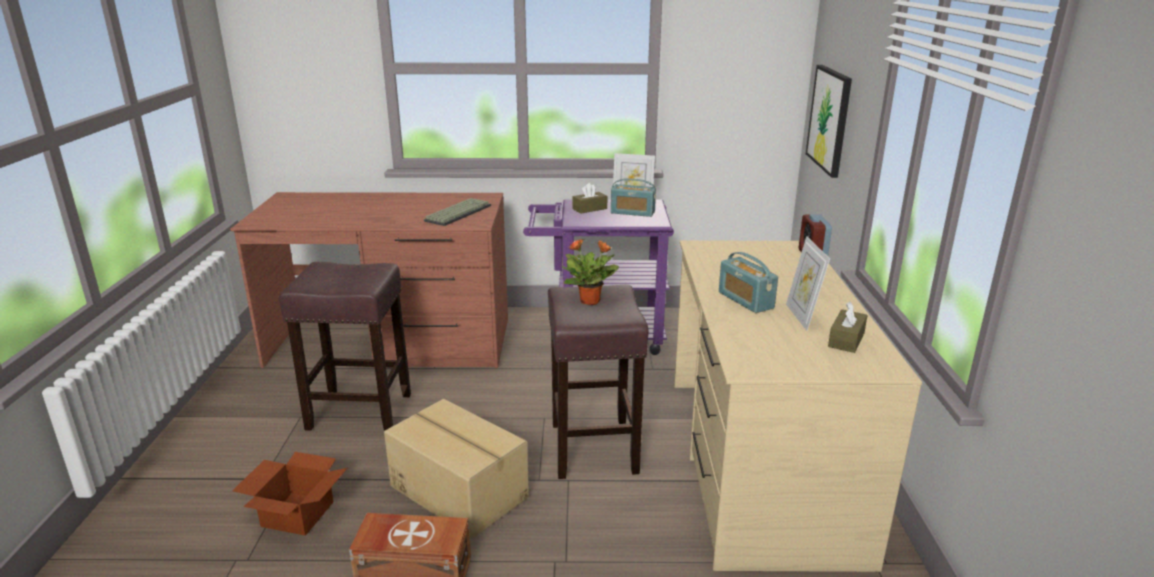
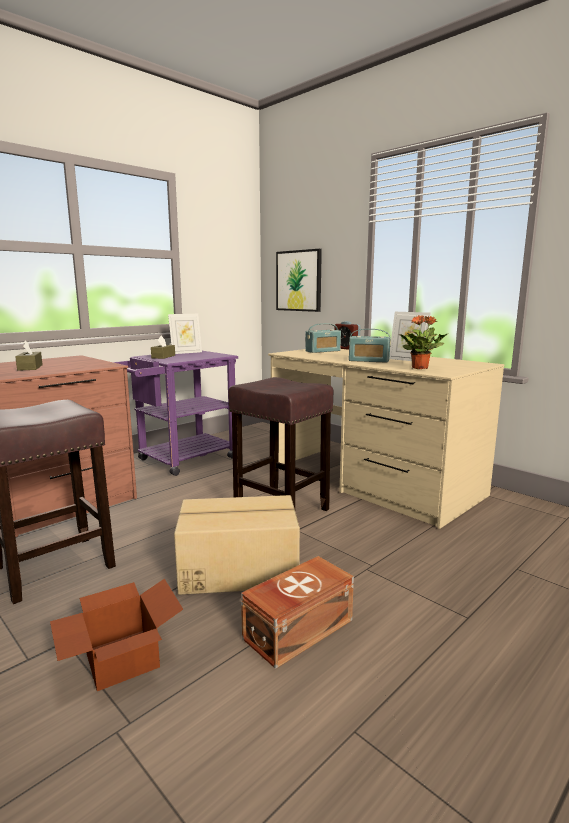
camera: 45 degrees left, 10 degrees down
keyboard [424,198,491,226] -> none
potted plant [562,238,619,305] -> potted plant moved to [399,315,447,369]
radio [611,178,656,217] -> radio moved to [305,323,341,353]
brown tissue box [828,302,867,353] -> brown tissue box moved to [15,340,43,371]

